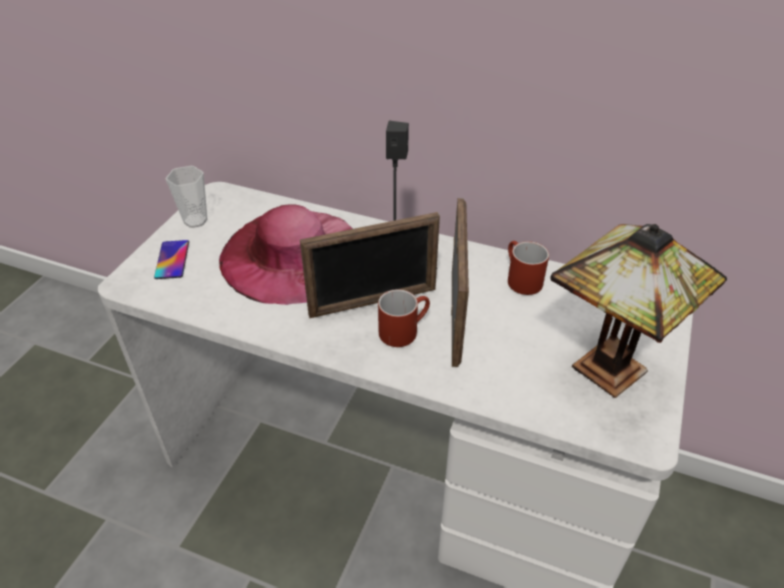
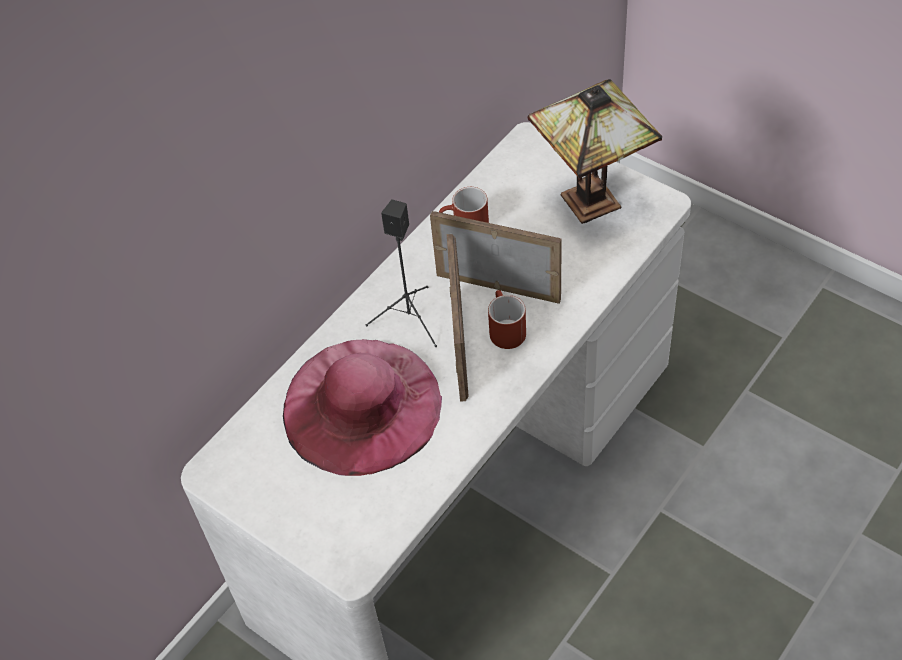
camera: 70 degrees left, 10 degrees up
phone [154,240,189,279] -> none
cup [166,166,207,228] -> none

